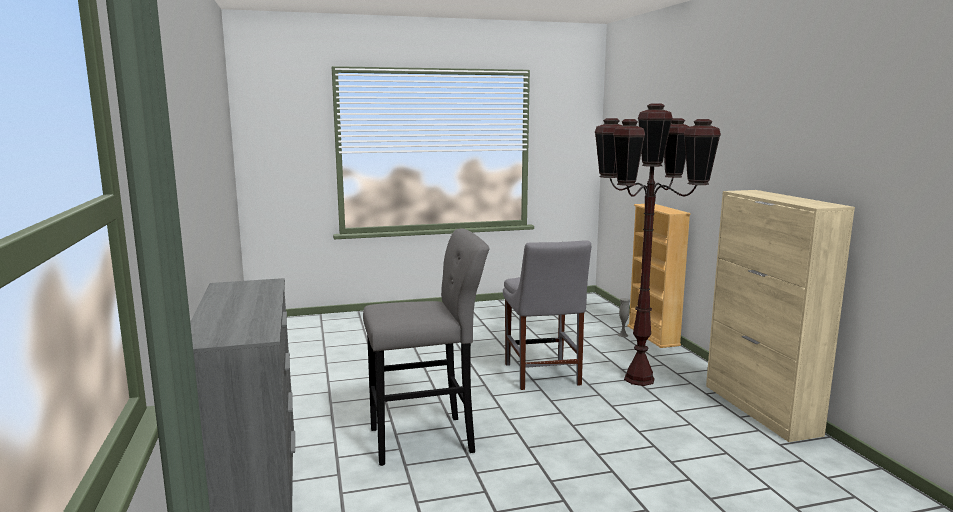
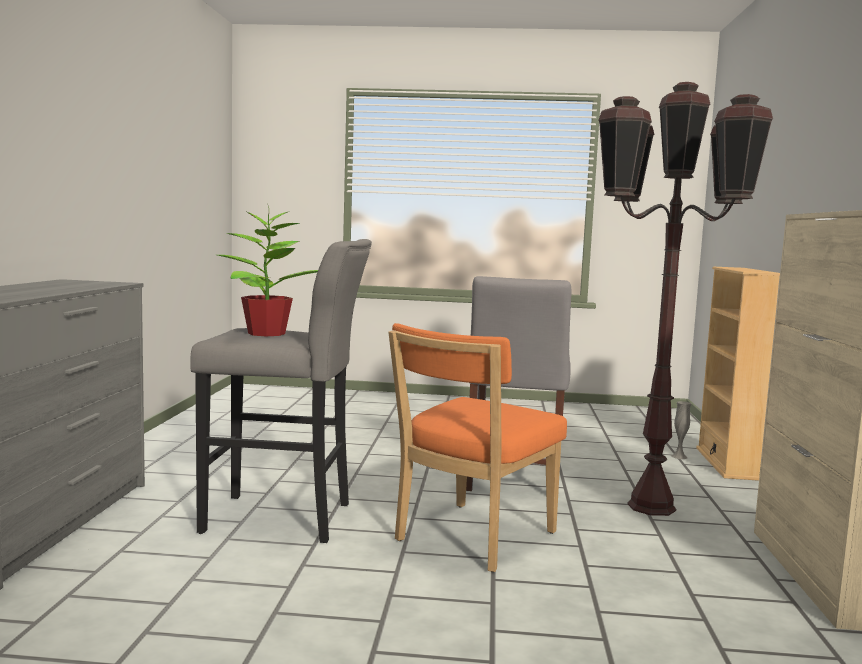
camera: 20 degrees right, 5 degrees down
none -> potted plant [218,206,318,336]
none -> orange chair [388,323,567,572]

